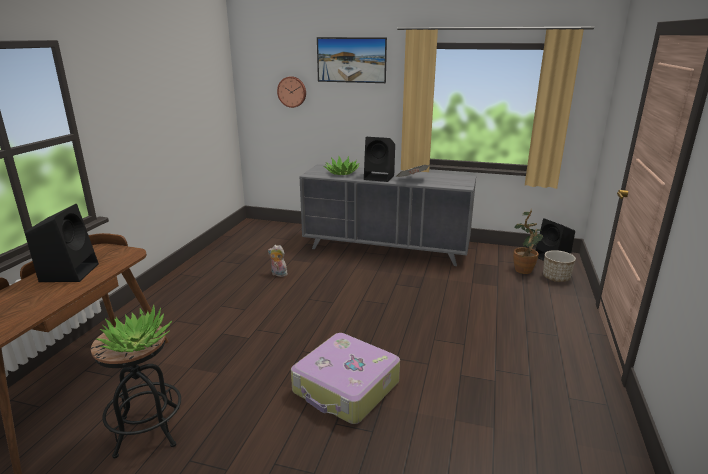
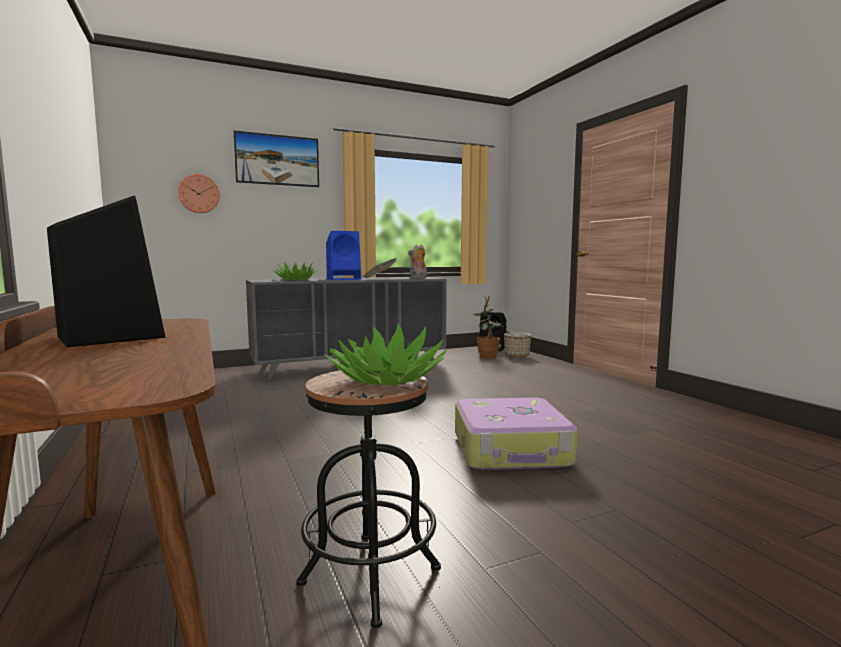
camera: 40 degrees left, 15 degrees down
plush toy [268,245,288,277] -> plush toy moved to [408,245,427,278]
black speaker [364,137,395,182] -> blue speaker [326,231,361,280]

